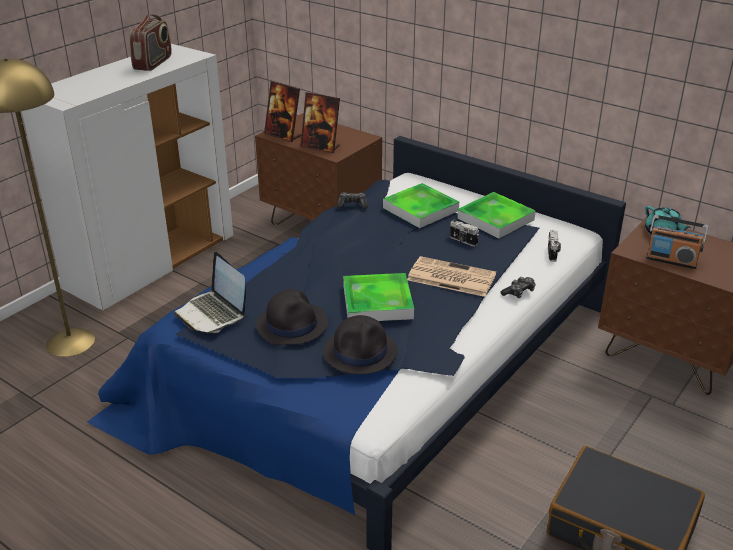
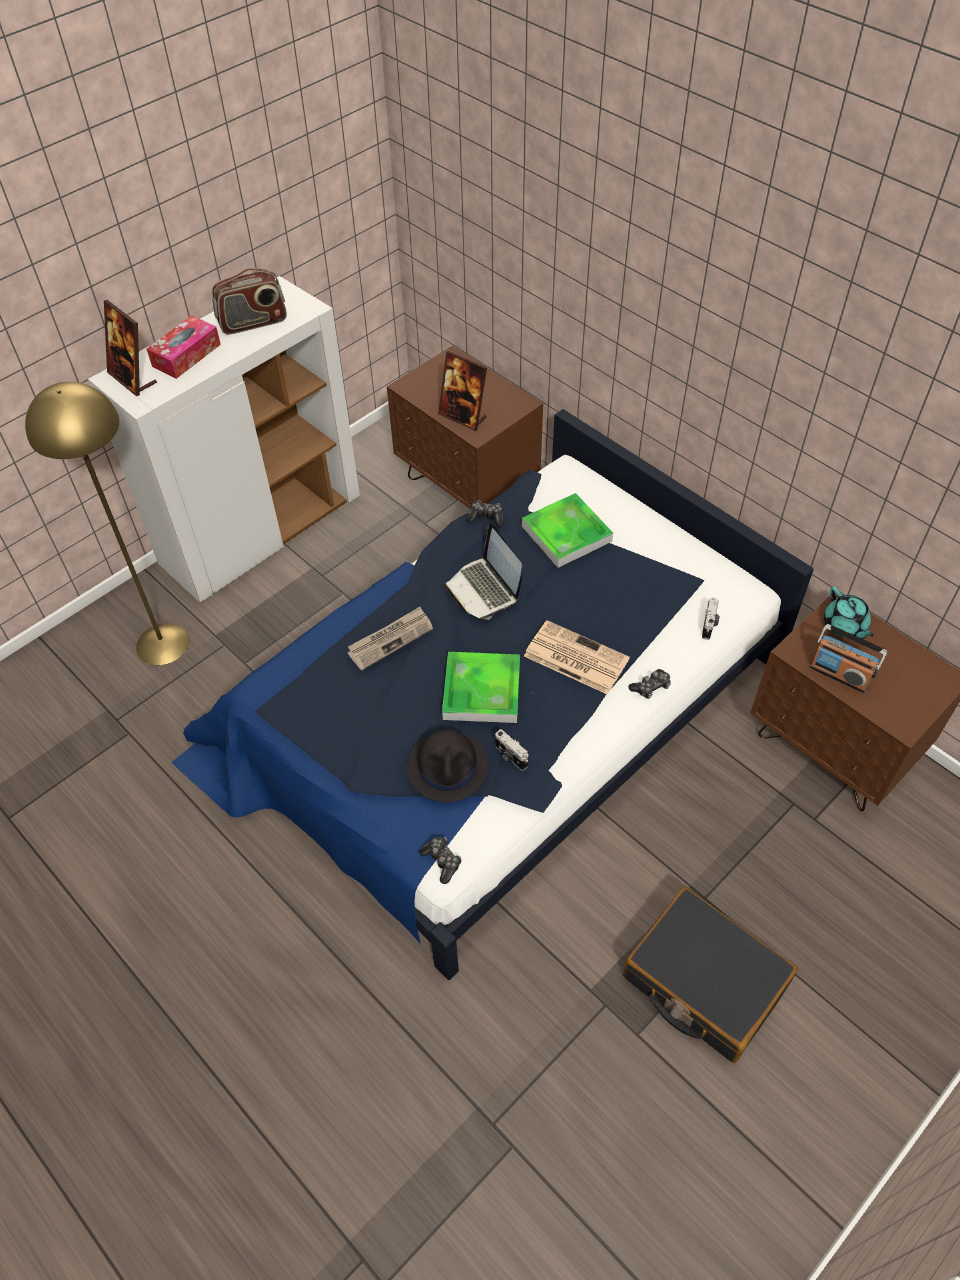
camera: 10 degrees right, 20 degrees up
radio [129,14,172,71] -> radio turned 45 degrees clockwise [212,268,287,334]
laptop [174,252,246,333] -> laptop moved to [445,523,522,620]
black hat [256,289,328,345] -> none
picture frame [264,81,301,142] -> picture frame moved to [104,300,157,396]
camera [450,219,479,247] -> camera moved to [495,729,529,771]
tray [457,192,536,238] -> none
none -> tissue box [147,315,221,379]
none -> newspaper [348,607,433,670]
none -> game controller [419,837,462,884]

